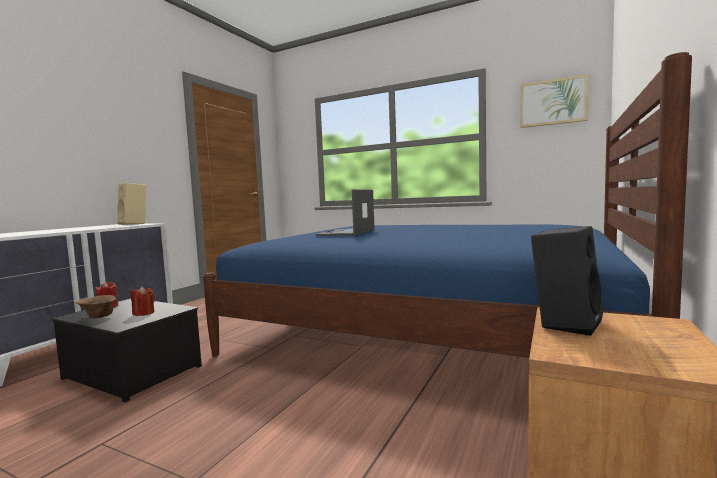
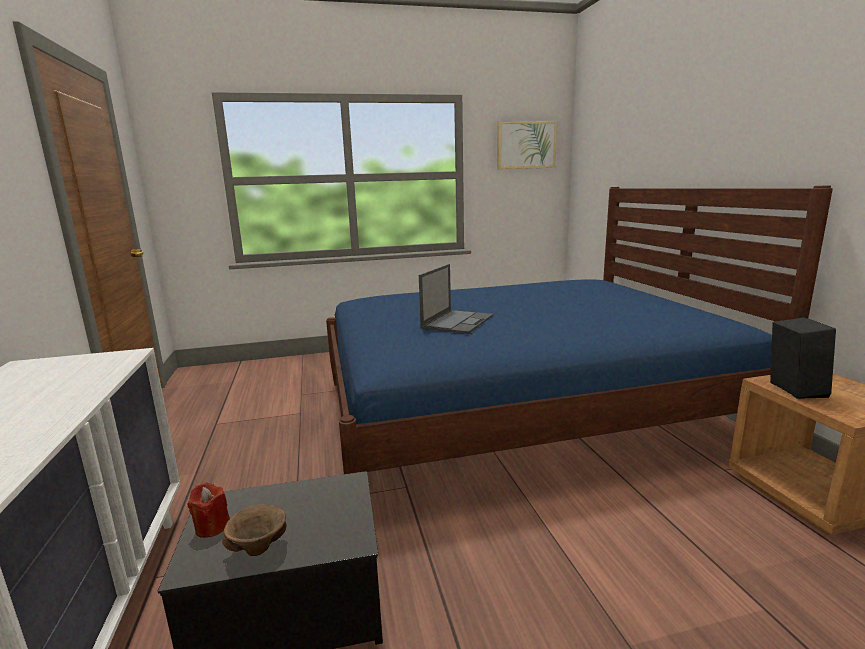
camera: 40 degrees left, 10 degrees up
beige speaker [117,183,146,225] -> none
red candle [131,286,155,316] -> none
laptop [316,190,375,236] -> laptop turned 135 degrees counterclockwise [419,264,493,334]

